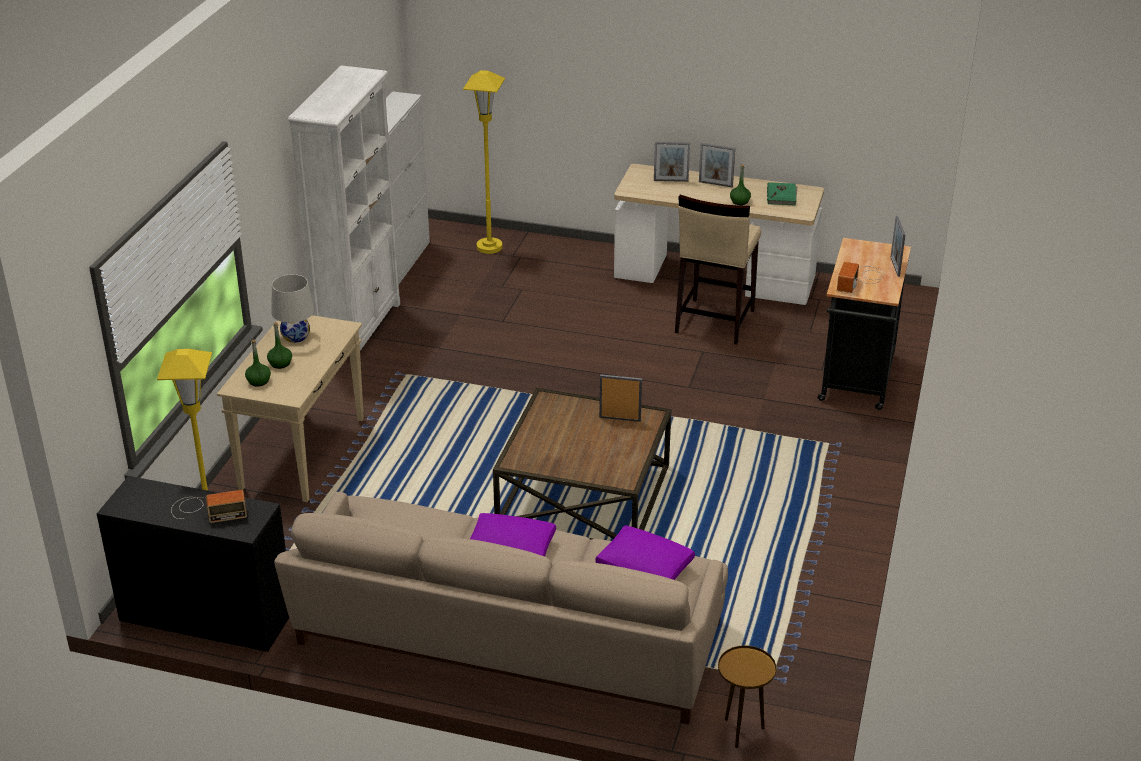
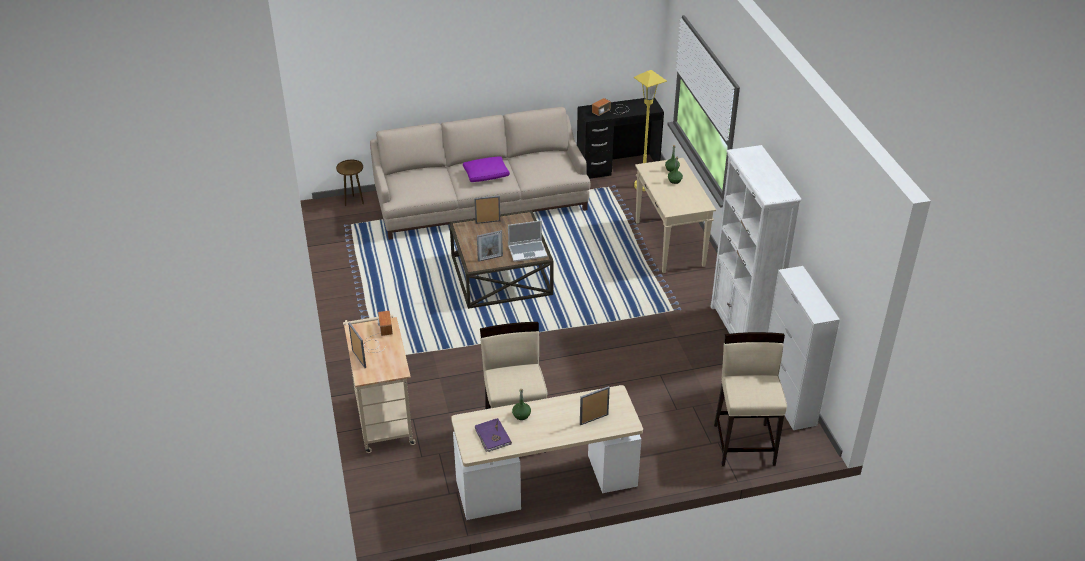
camera: 150 degrees right, 5 degrees up
white table lamp [271,274,314,343] -> none
yellow floor lamp [463,70,505,254] -> beige stool [714,332,787,467]
purple pillow [595,525,695,580] -> none
picture frame [699,143,735,187] -> picture frame moved to [474,196,500,224]
green book [767,182,798,206] -> purple book [474,418,512,452]
black cart [818,238,911,410] -> beige cart [343,313,416,453]
none -> laptop [508,220,547,262]

